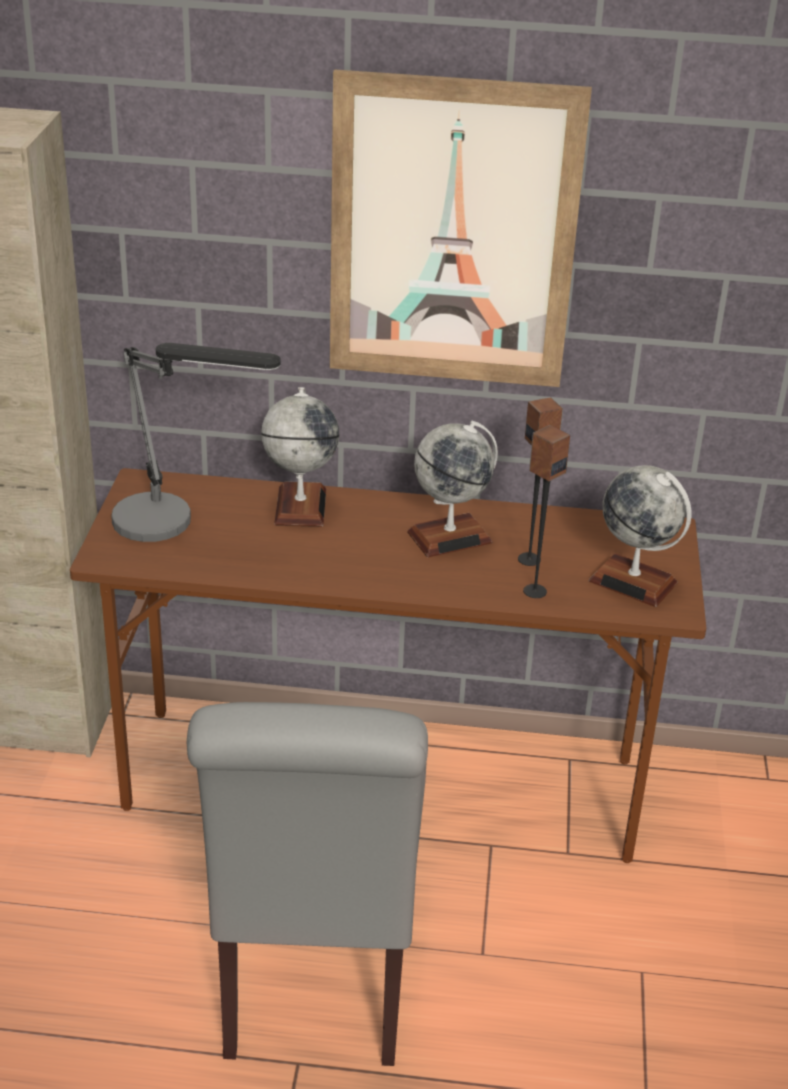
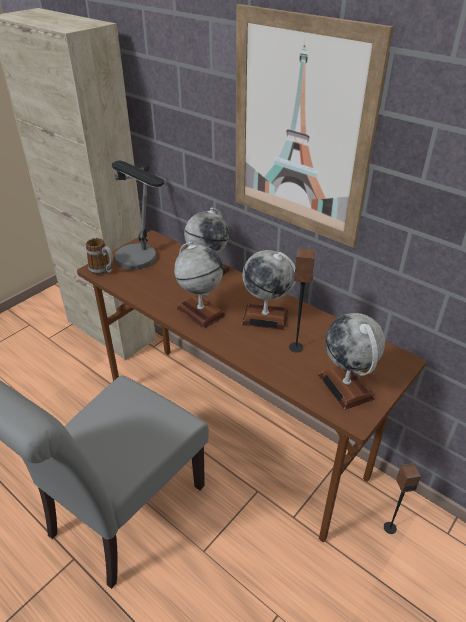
camera: 35 degrees right, 5 degrees up
speaker [523,425,570,598] -> speaker moved to [384,463,421,534]
none -> mug [86,238,113,275]
none -> globe [174,241,226,328]

